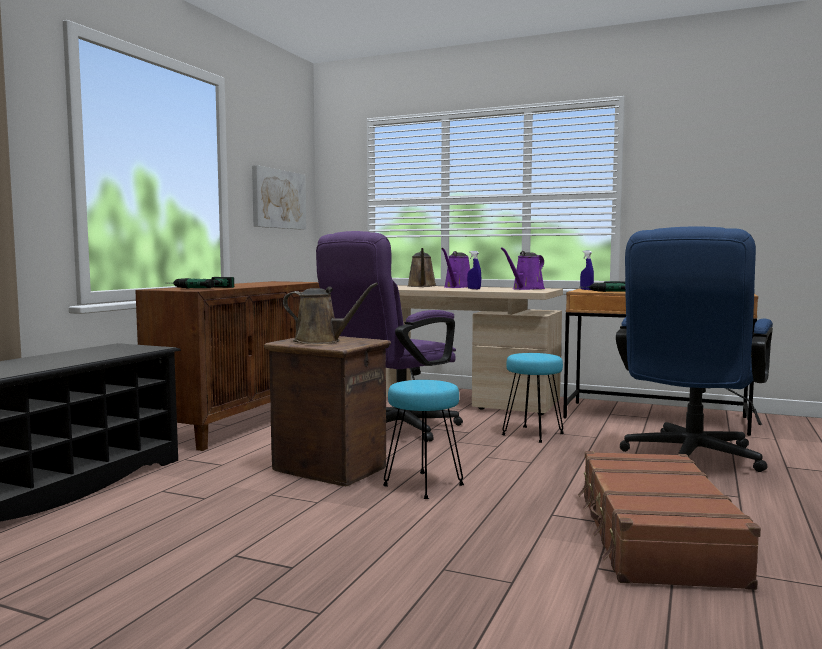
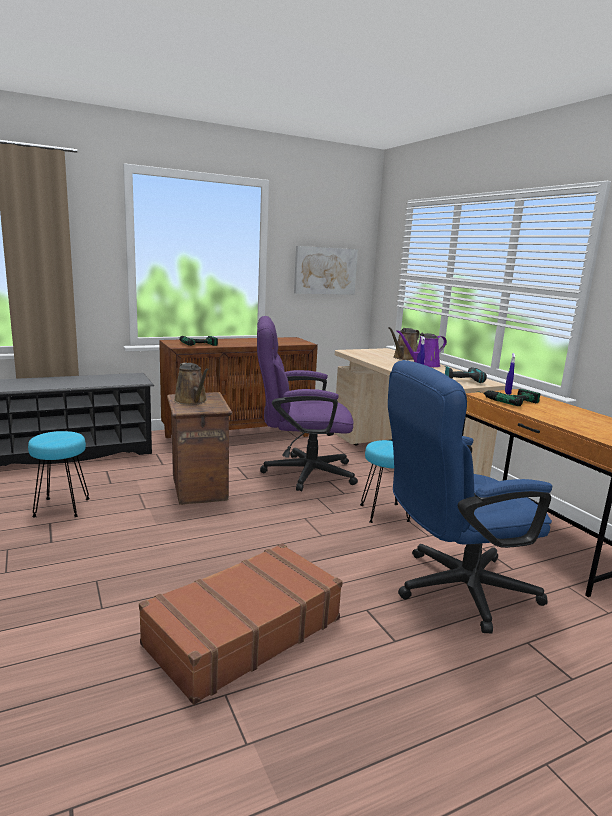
camera: 40 degrees right, 10 degrees up
turquoise stool [383,380,464,499] -> turquoise stool moved to [28,431,90,517]
purple watering can [501,247,545,290] -> power drill [445,366,487,383]

